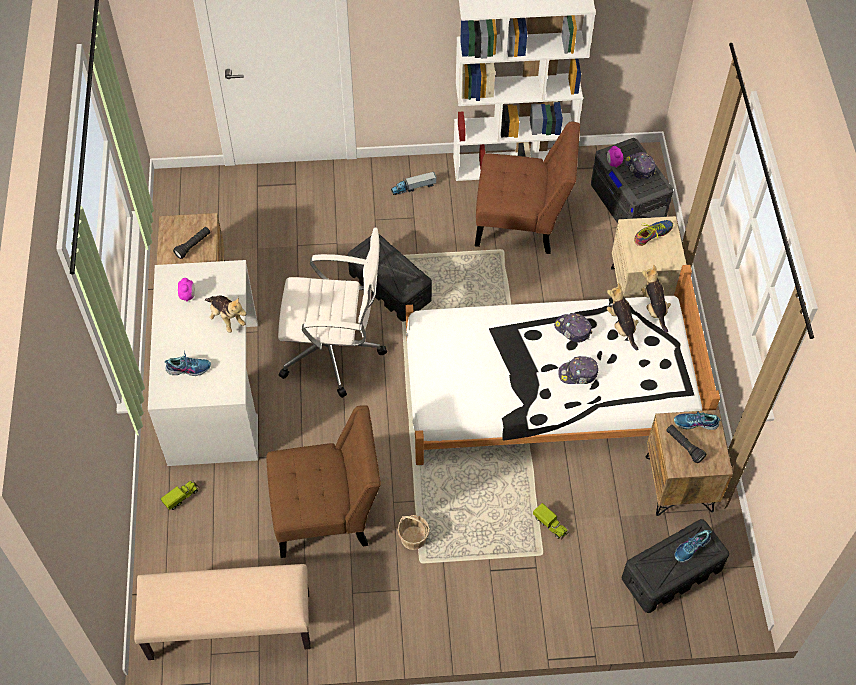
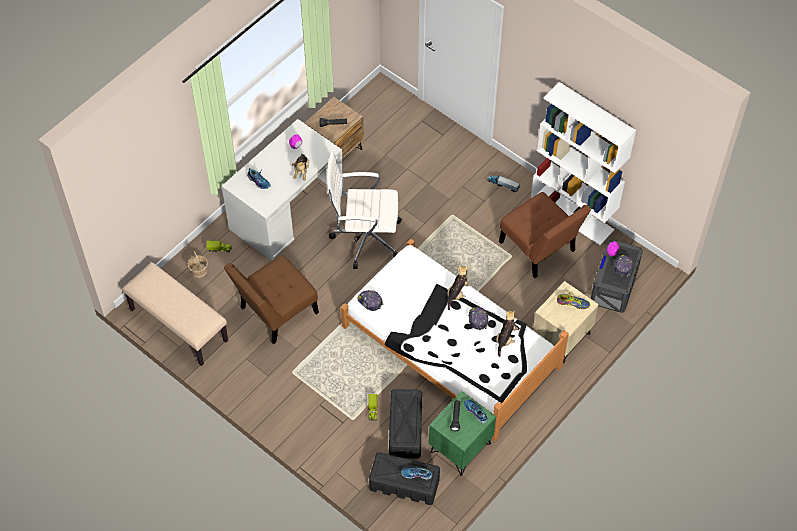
camera: 45 degrees right, 0 degrees up
brown chair [266,405,381,558] -> brown chair turned 105 degrees clockwise [224,255,319,344]
white office chair [278,228,387,398] -> white office chair turned 135 degrees clockwise [327,152,402,269]
black storage box [348,234,432,321] -> black storage box moved to [389,389,422,459]
basket [398,515,430,550] -> basket moved to [187,251,208,278]
cap [558,356,598,384] -> cap moved to [357,290,383,311]
plush toy [641,264,671,333] -> plush toy moved to [447,265,470,310]
brown nightstand [646,410,733,516] -> green nightstand [429,391,496,476]

